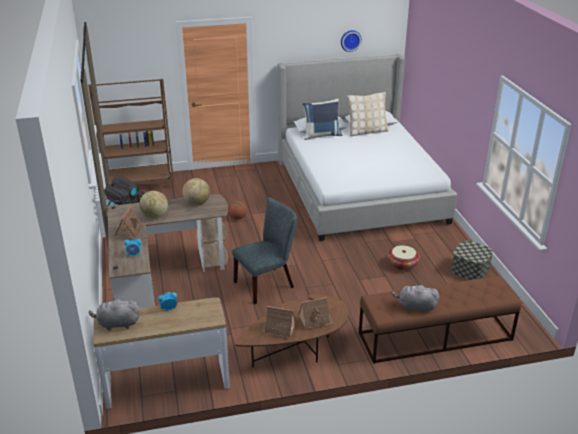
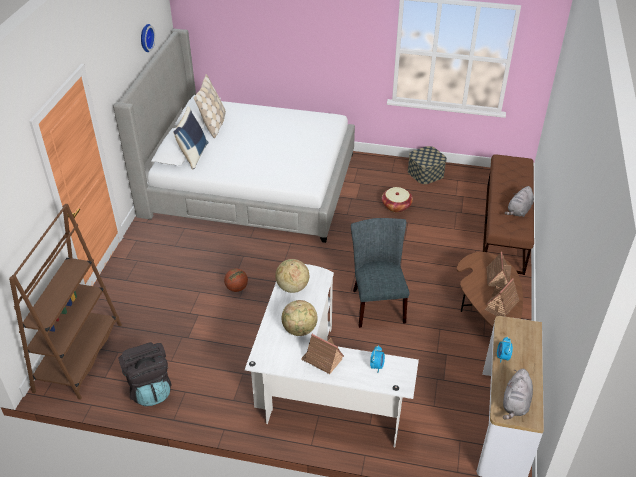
camera: 65 degrees left, 10 degrees up
brown desk [108,194,228,308] -> white desk [245,264,419,447]

